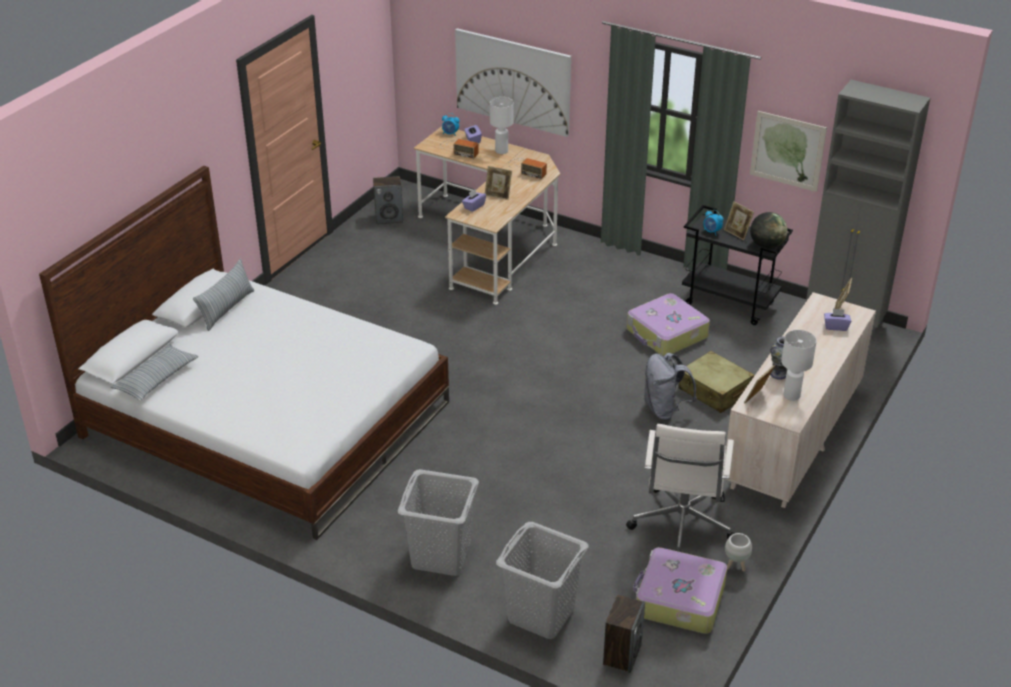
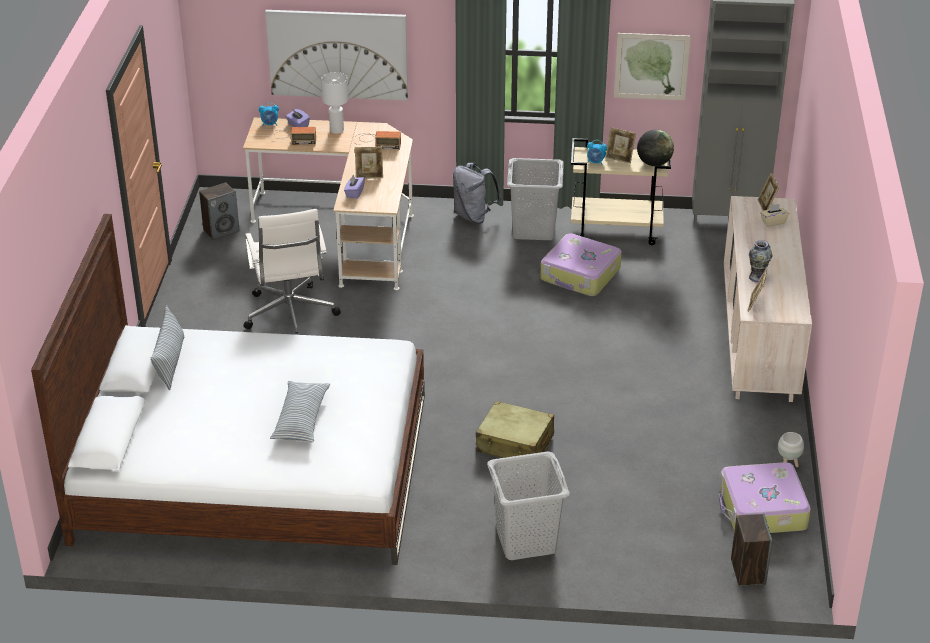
camera: 25 degrees left, 0 degrees up
pillow [111,344,199,401] -> pillow moved to [270,381,330,443]
grey laundry basket [496,522,588,639] -> grey laundry basket moved to [507,158,564,240]
white office chair [626,424,735,552] -> white office chair moved to [244,209,341,335]
grey backpack [644,353,697,421] -> grey backpack moved to [453,163,501,224]
beige suitcase [678,351,755,413] -> beige suitcase moved to [476,401,554,466]
black cart [682,205,793,325] -> beige cart [571,138,671,245]
white table lamp [781,330,817,401] -> none
purple tissue box [824,308,851,331] -> beige tissue box [760,204,789,227]

